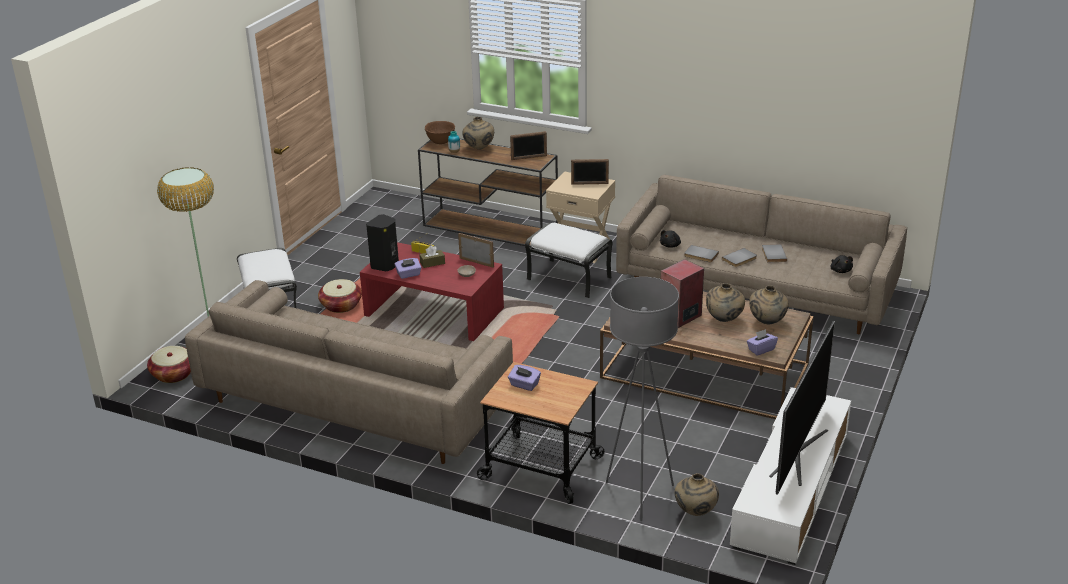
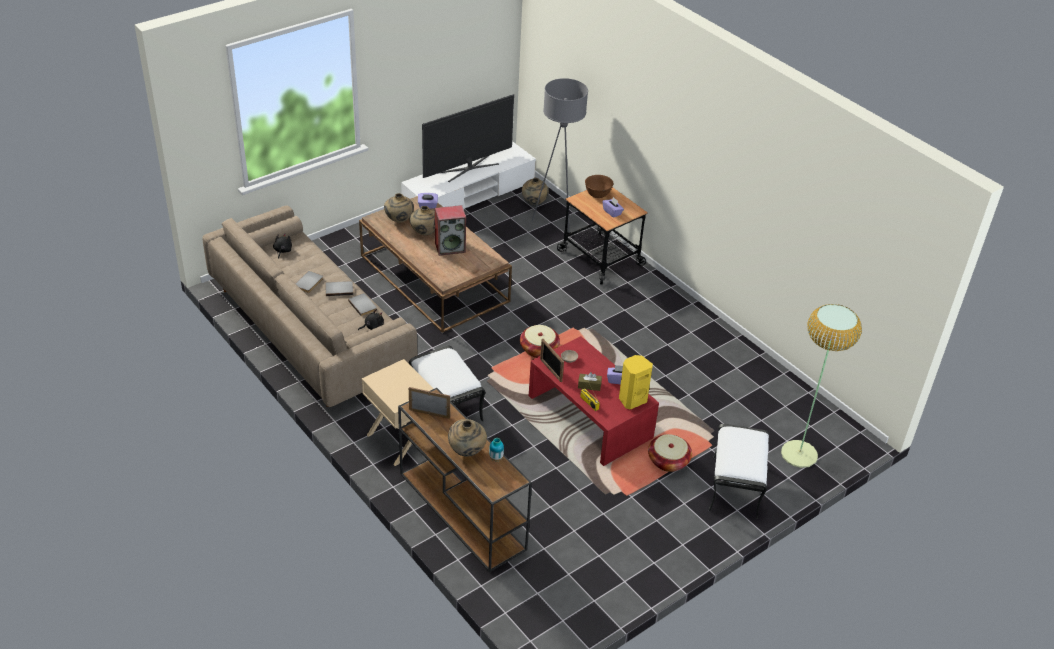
camera: 155 degrees left, 10 degrees up
basket [147,346,191,383] -> basket moved to [520,325,560,358]
beige sofa [185,280,513,464] -> none
black speaker [366,214,399,271] -> yellow speaker [619,355,653,410]
brown bowl [425,121,455,144] -> brown bowl moved to [585,175,614,198]
picture frame [571,159,609,185] -> none

